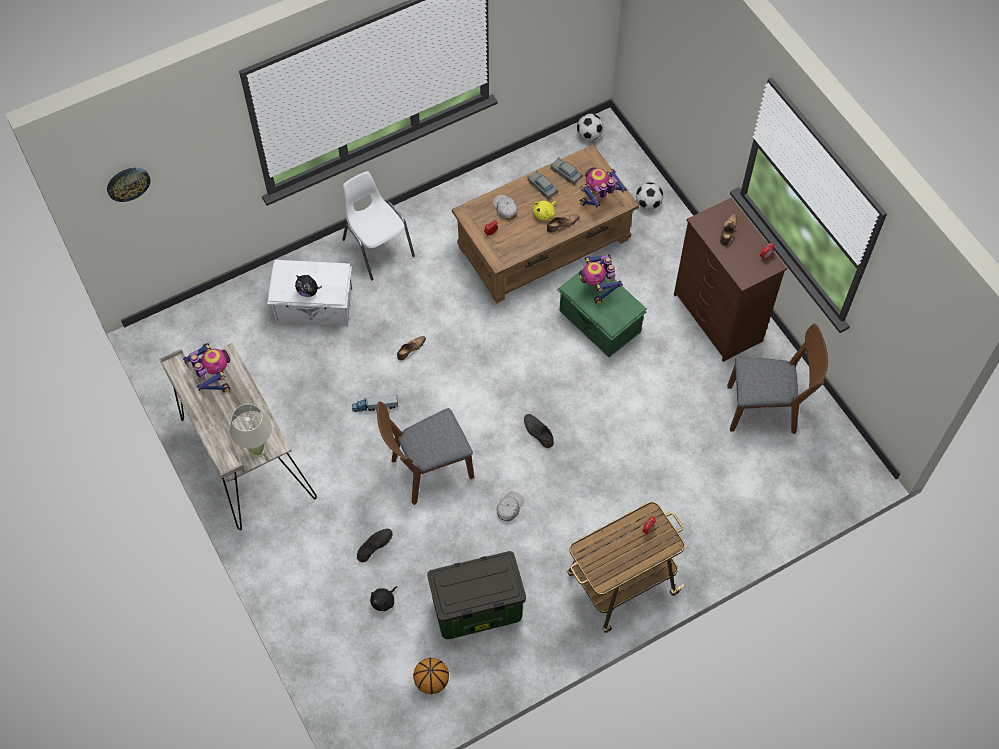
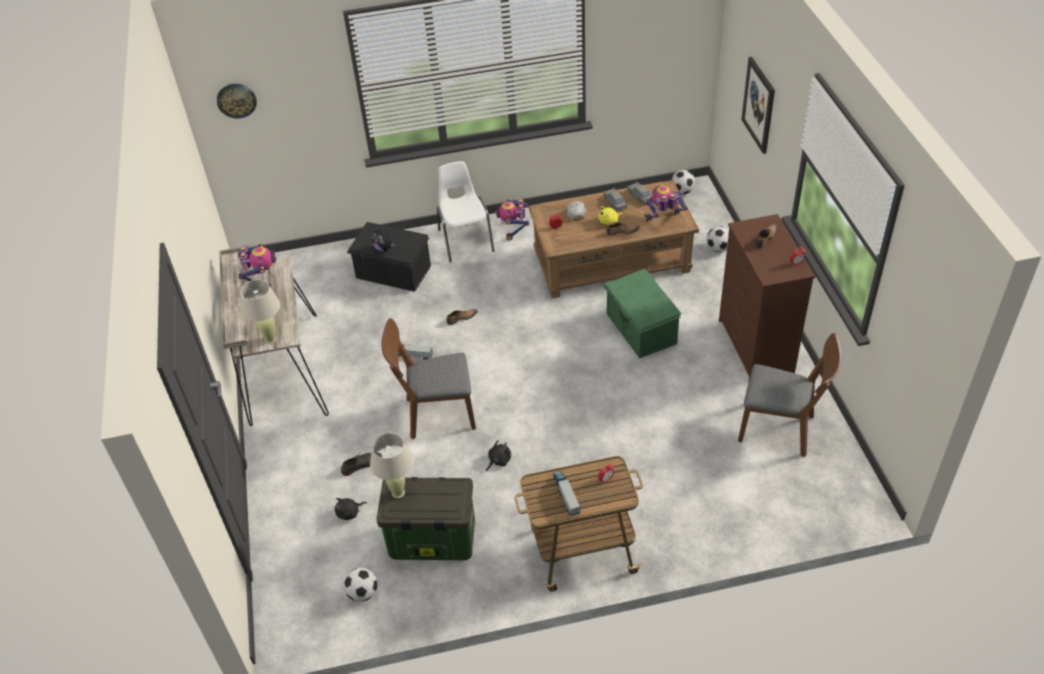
camera: 20 degrees right, 15 degrees down
white storage box [267,260,353,326] -> black storage box [347,222,431,292]
basketball [413,658,449,694] -> football [344,567,378,602]
white cap [497,492,524,521] -> black plush toy [486,440,511,471]
grey shoe [524,414,554,448] -> none
toy robot [579,254,623,304] -> toy robot moved to [495,199,529,240]
none -> beige table lamp [370,433,413,498]
none -> toy truck [553,472,580,517]
none -> picture [741,57,775,154]

